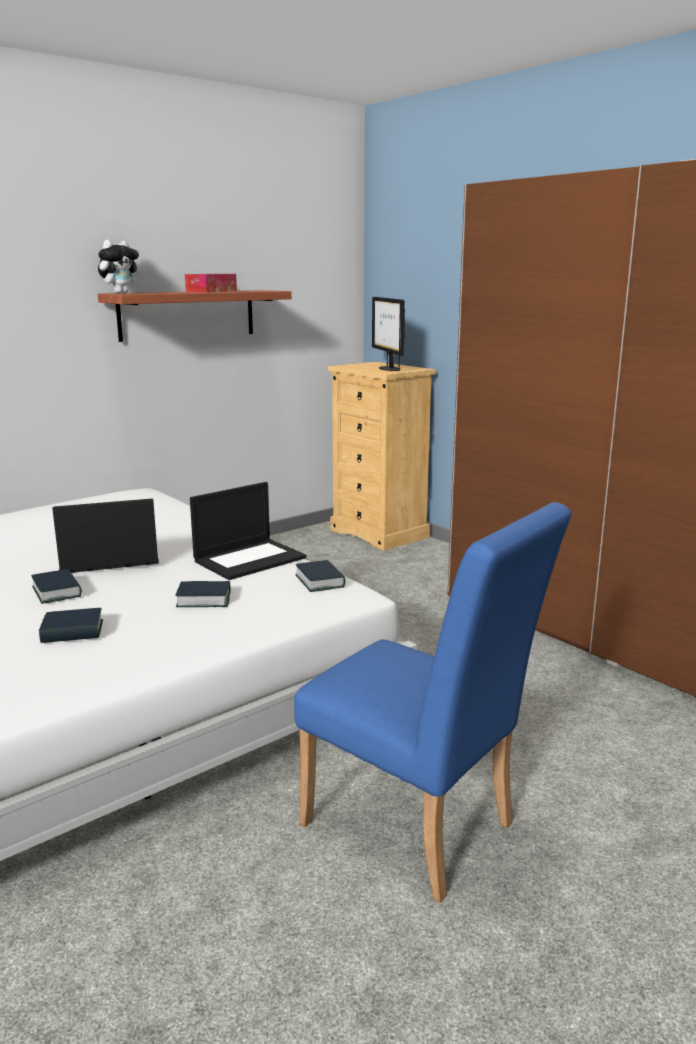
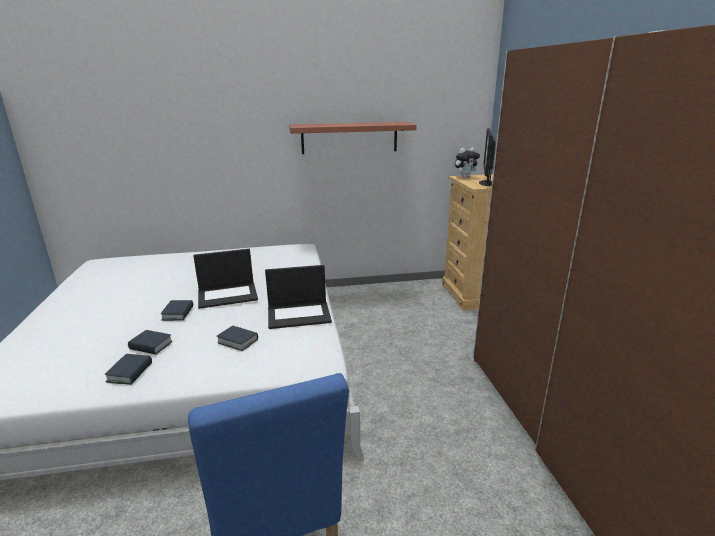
camera: 30 degrees right, 5 degrees up
laptop [52,499,159,573] -> laptop turned 150 degrees clockwise [193,249,258,309]
plush toy [98,240,140,293] -> plush toy moved to [455,147,480,178]
tissue box [185,274,237,293] -> none
book [295,560,345,592] -> book moved to [105,354,152,385]

